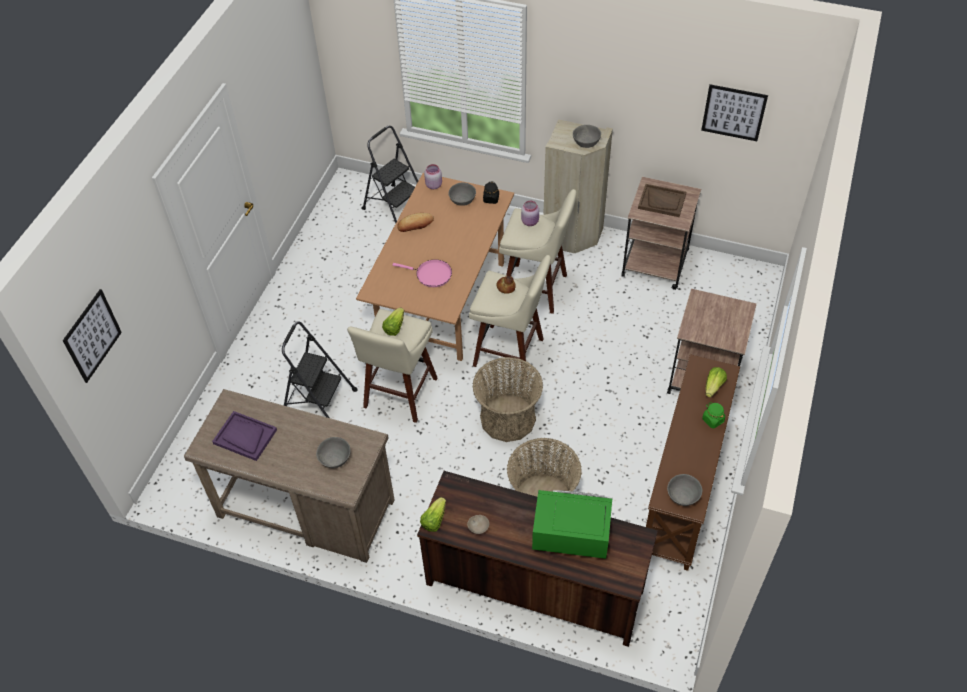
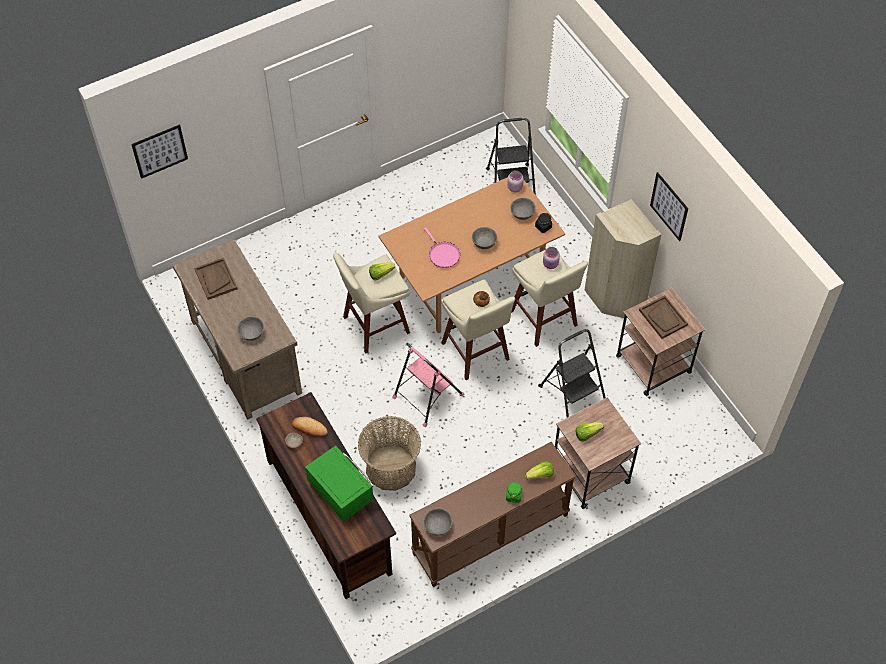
camera: 40 degrees right, 5 degrees up
purple tray [212,411,277,461] -> brown tray [194,258,237,300]
black step ladder [282,321,358,418] -> black step ladder moved to [538,329,606,418]
bread [397,213,434,232] -> bread moved to [292,417,327,437]
lettuce [420,497,446,532] -> lettuce moved to [576,422,604,442]
basket [472,357,543,442] -> pink step ladder [392,343,464,427]
grey bowl [573,125,601,148] -> grey bowl moved to [472,227,497,249]
picture [701,84,768,141] -> picture moved to [650,172,688,241]

